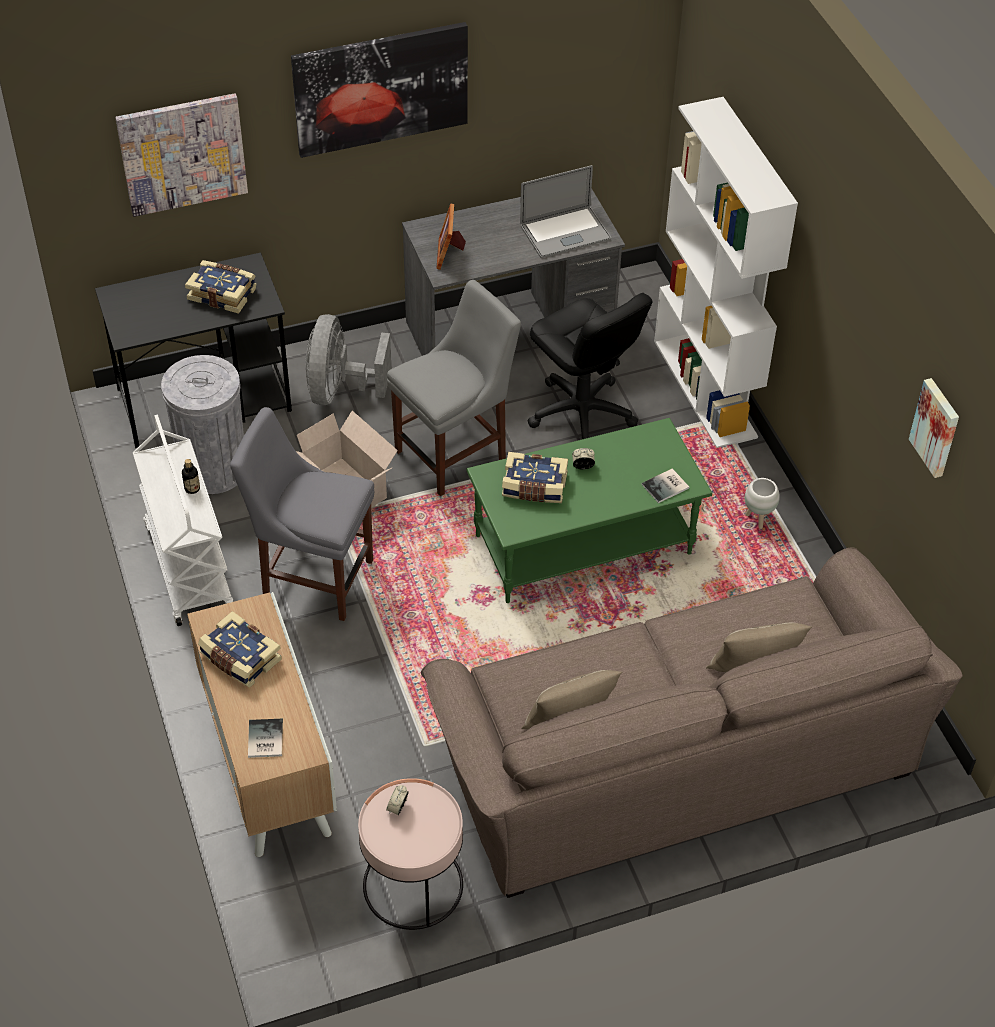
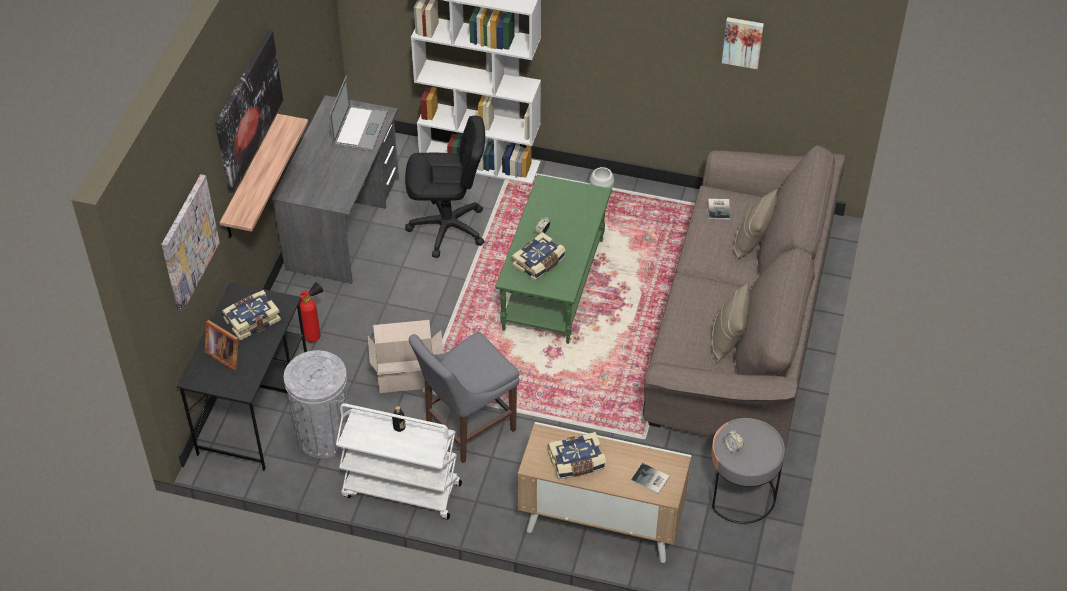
camera: 55 degrees left, 0 degrees up
grey fan [305,314,391,405] -> fire extinguisher [299,282,323,342]
pink side table [358,778,463,930] -> grey side table [711,418,785,524]
grey chair [387,280,521,496] -> none
picture frame [436,203,466,270] -> picture frame moved to [205,320,238,371]
book [642,468,689,503] -> book moved to [708,198,730,220]
none -> shelf [220,114,308,238]

